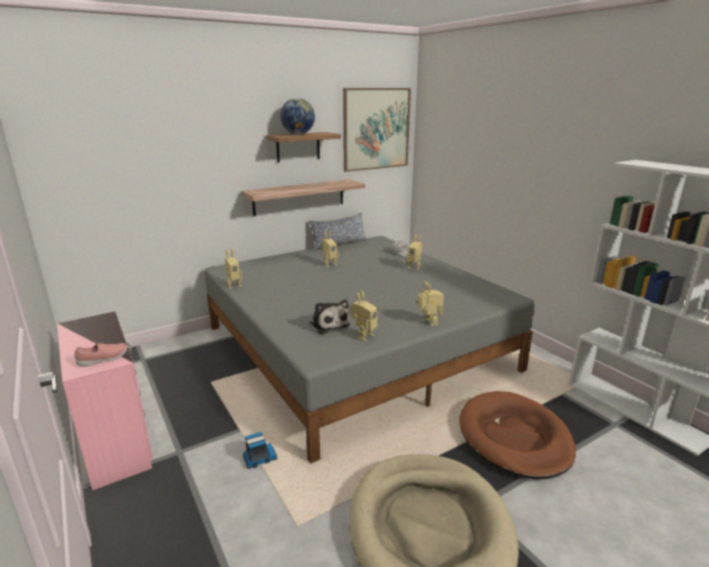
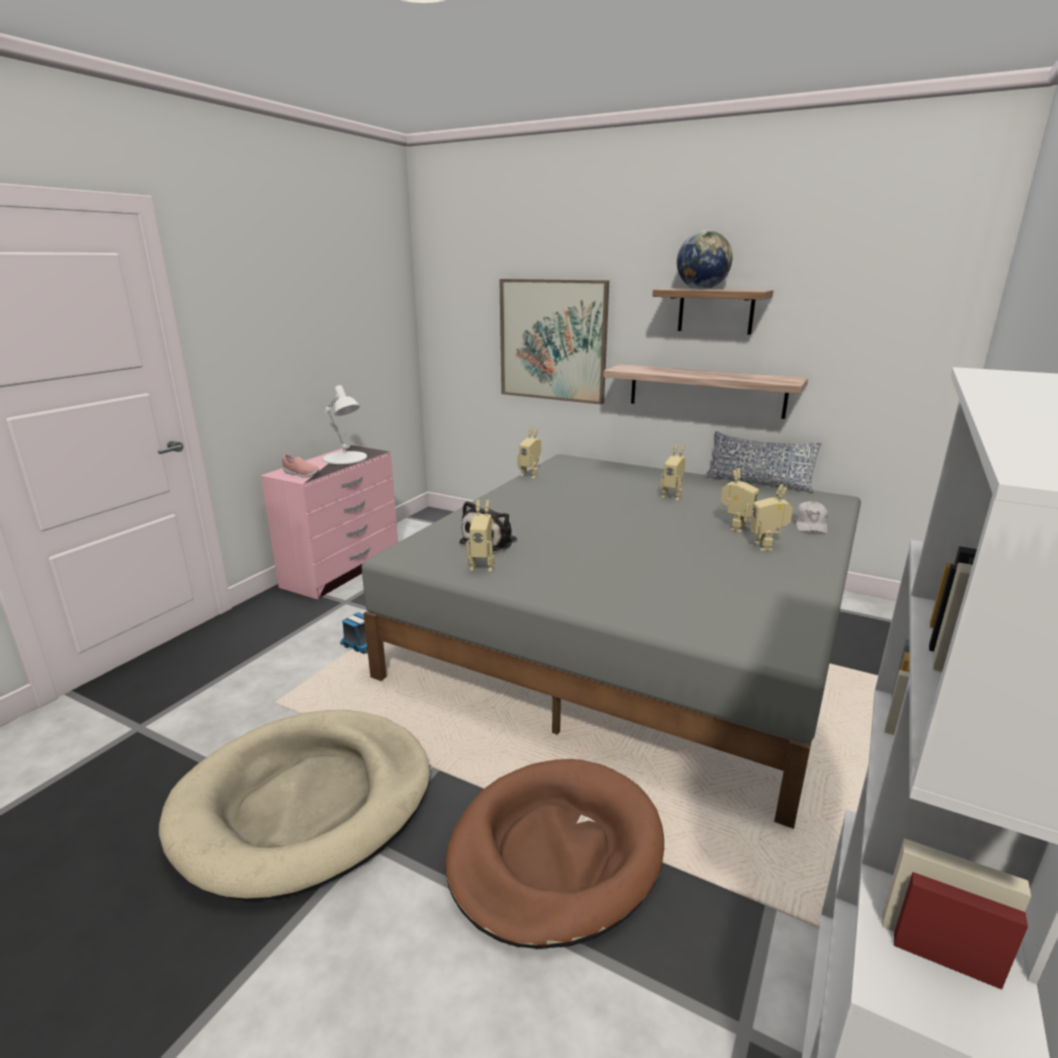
camera: 60 degrees right, 0 degrees up
picture [343,88,411,172] -> picture moved to [499,279,609,405]
toy robot [417,281,444,326] -> toy robot moved to [721,468,759,533]
none -> white table lamp [323,385,367,464]

